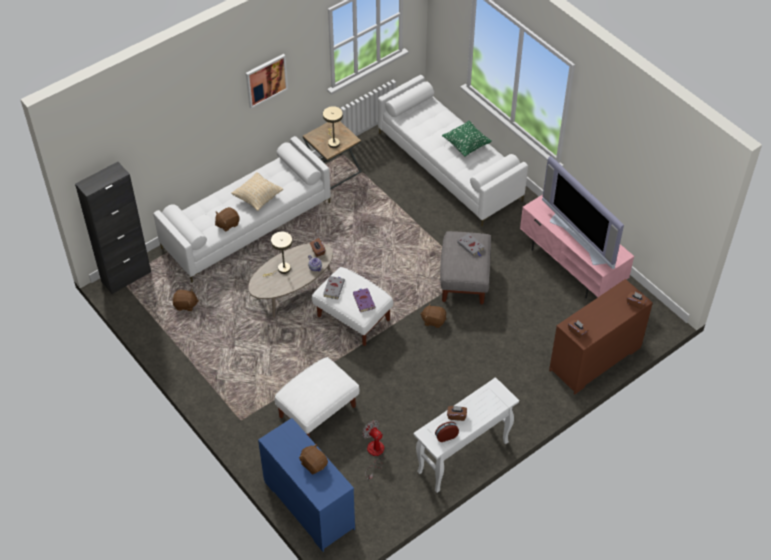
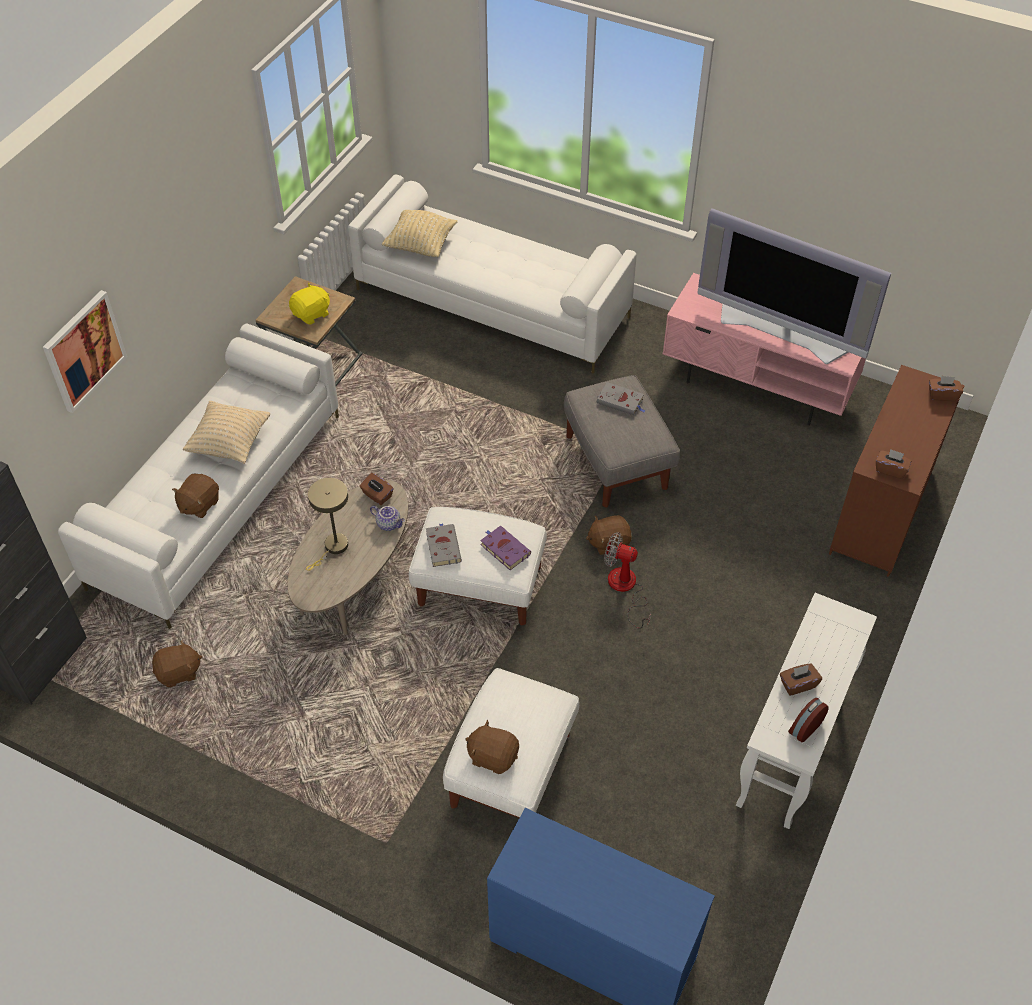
camera: 25 degrees left, 0 degrees up
picture [246,54,288,109] -> picture moved to [43,290,127,413]
brown plush toy [299,443,328,474] -> brown plush toy moved to [465,720,519,774]
beige table lamp [323,106,343,148] -> yellow plush toy [289,283,330,325]
fan [362,420,385,480] -> fan moved to [604,532,651,629]
green pillow [442,121,492,157] -> none
none -> beige pillow [382,210,458,257]

